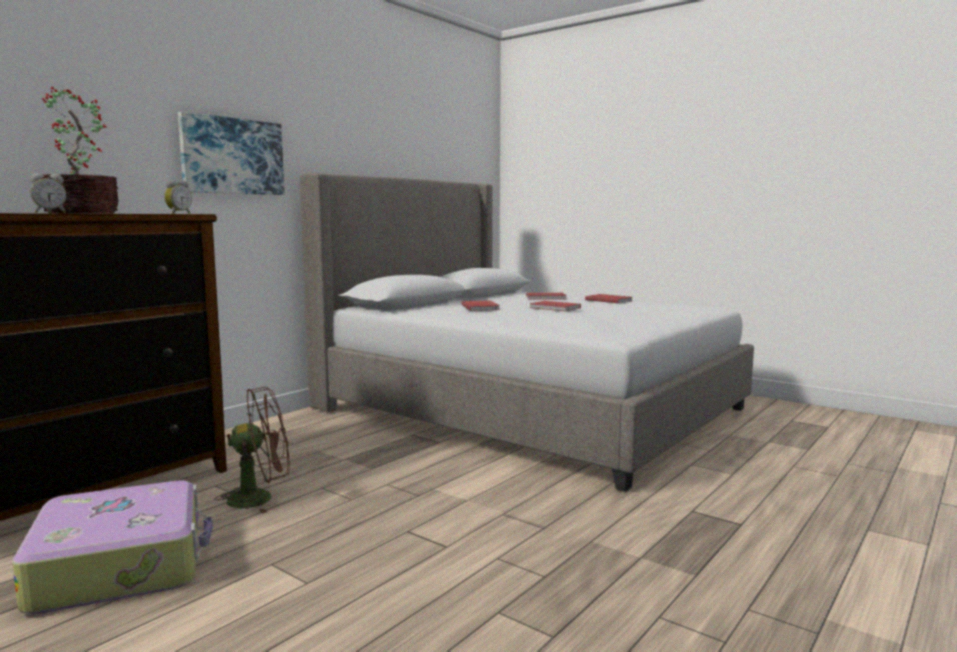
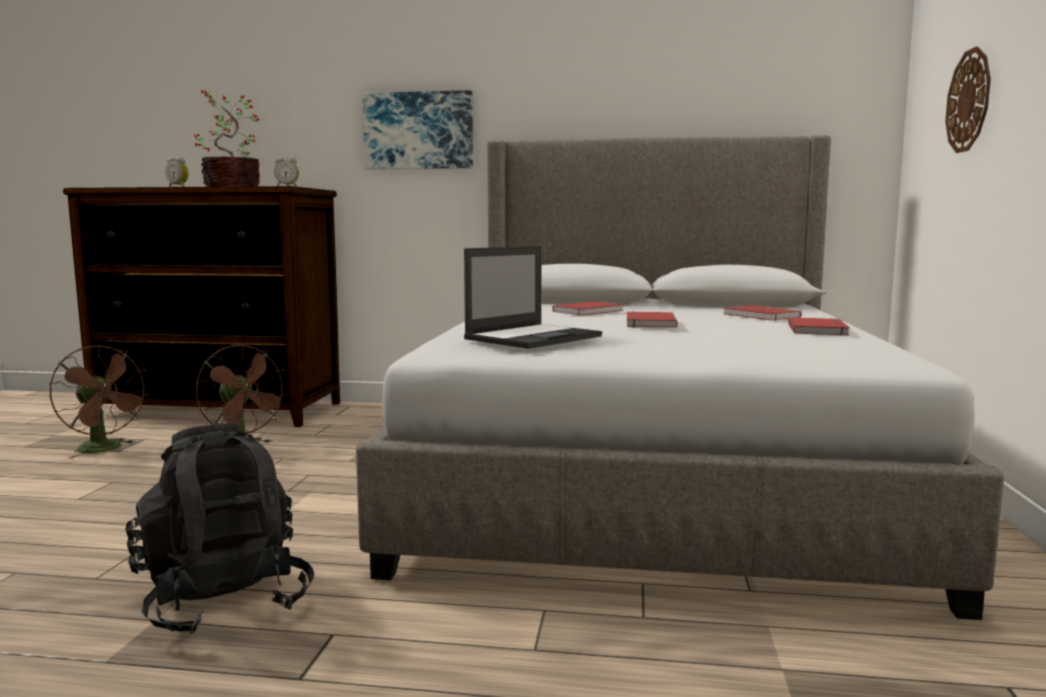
camera: 60 degrees right, 0 degrees up
suitcase [12,480,213,614] -> brown fan [50,345,149,458]
none -> black backpack [125,423,314,635]
none -> laptop [464,246,602,349]
none -> wall clock [945,46,991,153]

